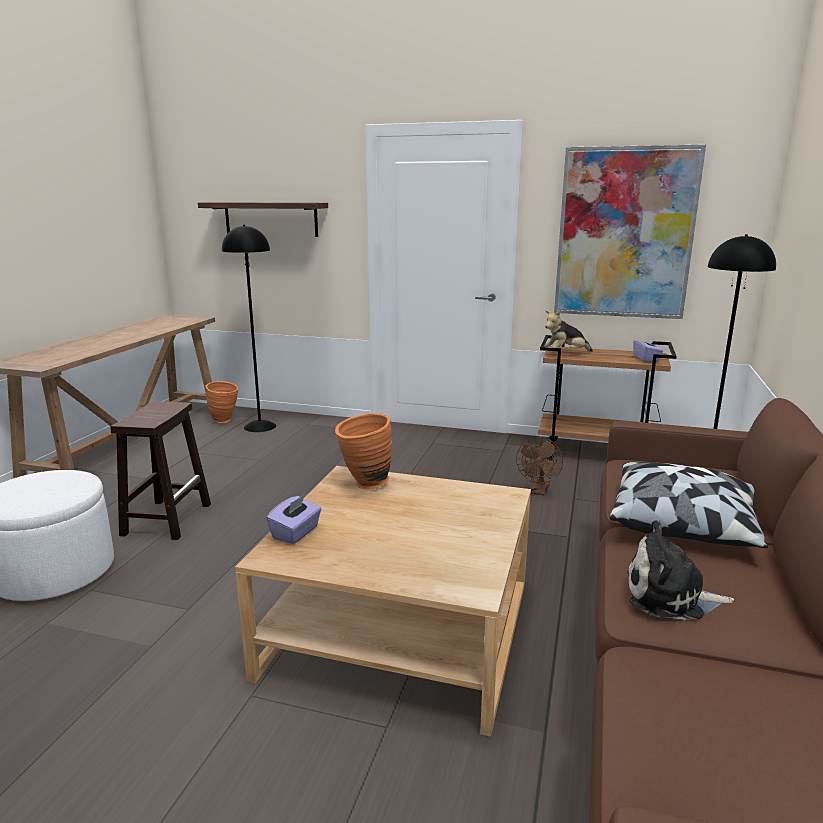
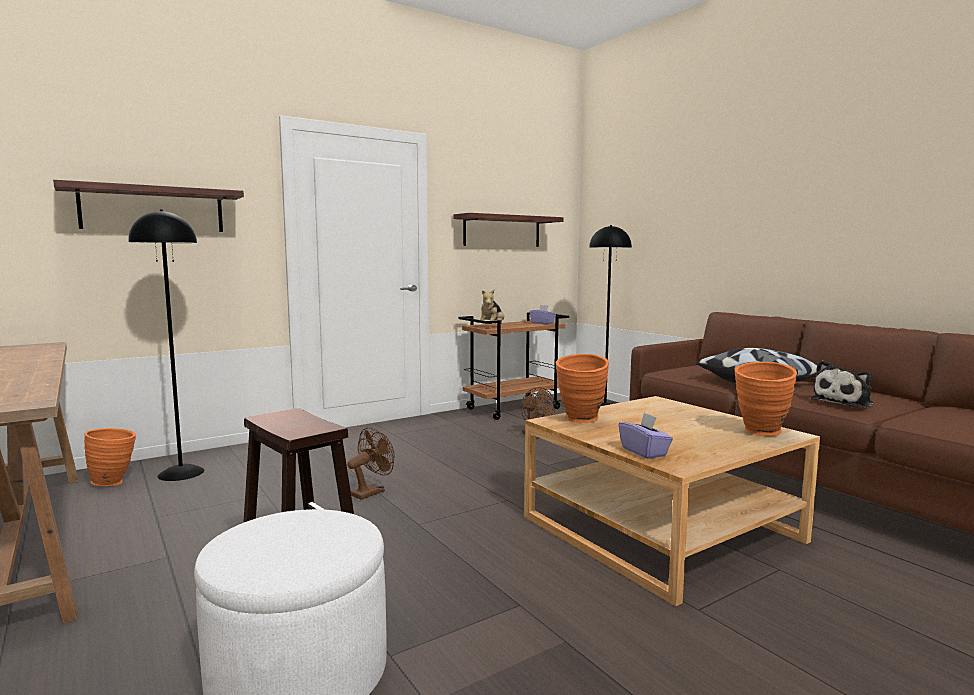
camera: 50 degrees left, 10 degrees down
picture [554,144,706,319] -> shelf [454,213,564,247]
none -> brown fan [347,427,395,500]
none -> orange vase [735,362,797,436]

